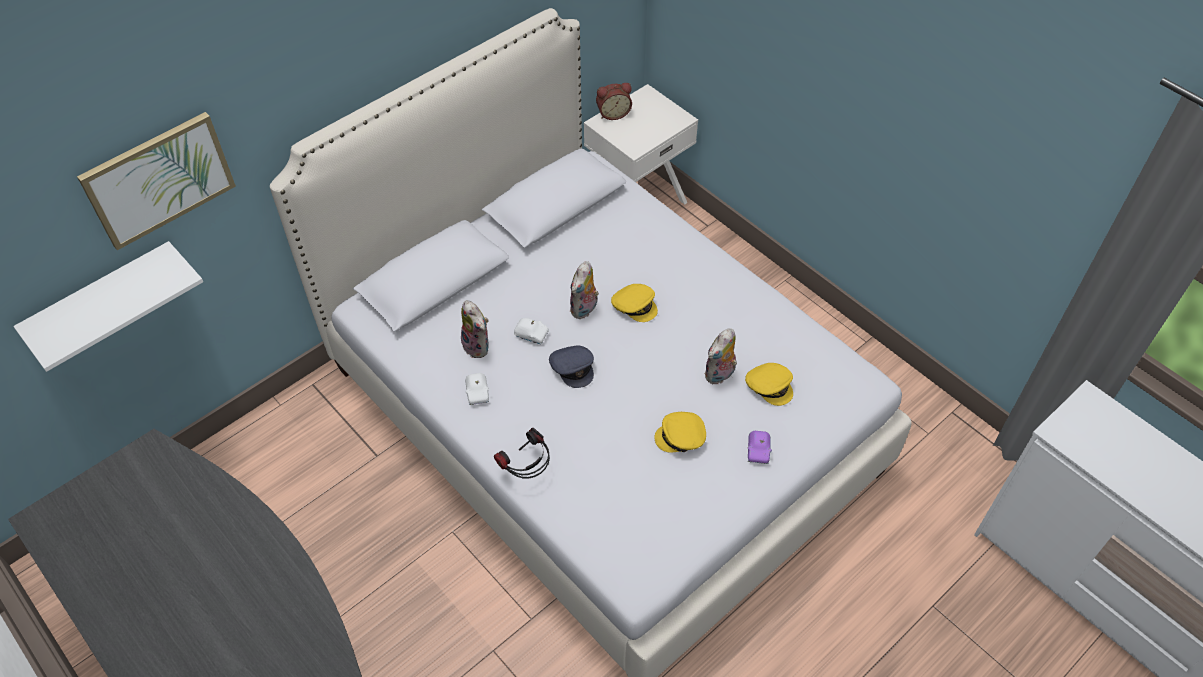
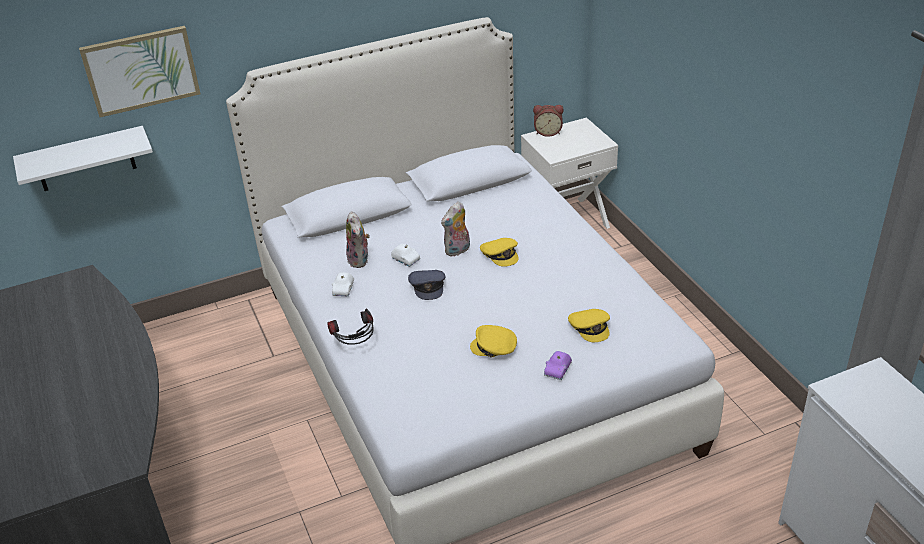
camera: 20 degrees right, 15 degrees down
plush toy [704,328,737,384] -> none

